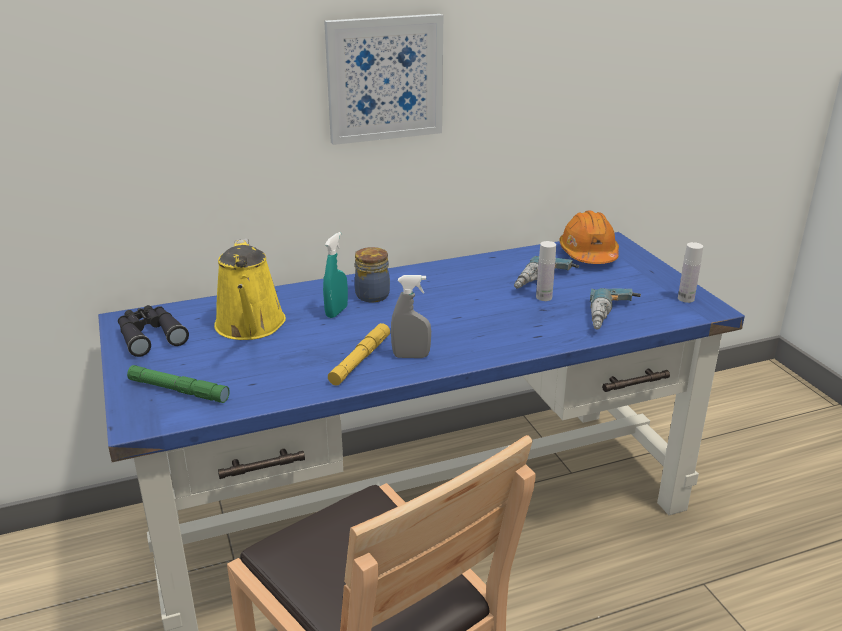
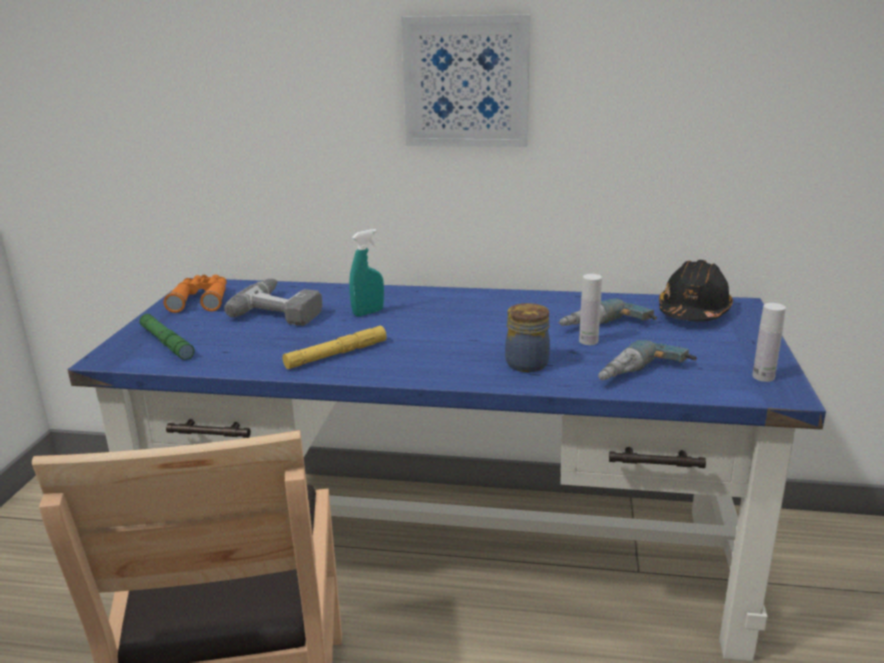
camera: 30 degrees right, 5 degrees down
black binoculars [118,305,189,357] -> orange binoculars [164,275,227,313]
yellow watering can [214,239,286,340] -> power drill [224,279,323,326]
jar [355,247,390,302] -> jar moved to [505,303,550,372]
grey spray bottle [391,275,431,358] -> none
orange hard hat [559,210,619,264] -> black hard hat [659,260,733,322]

